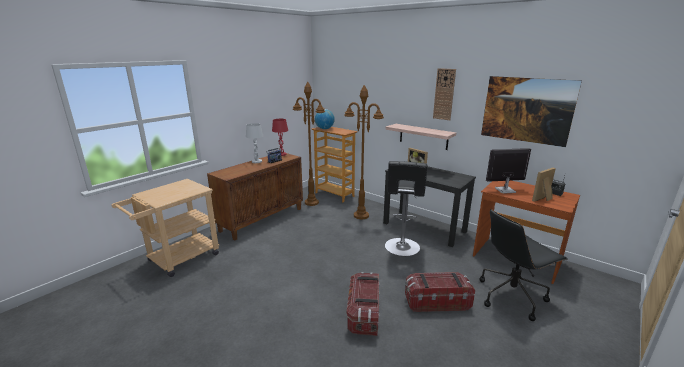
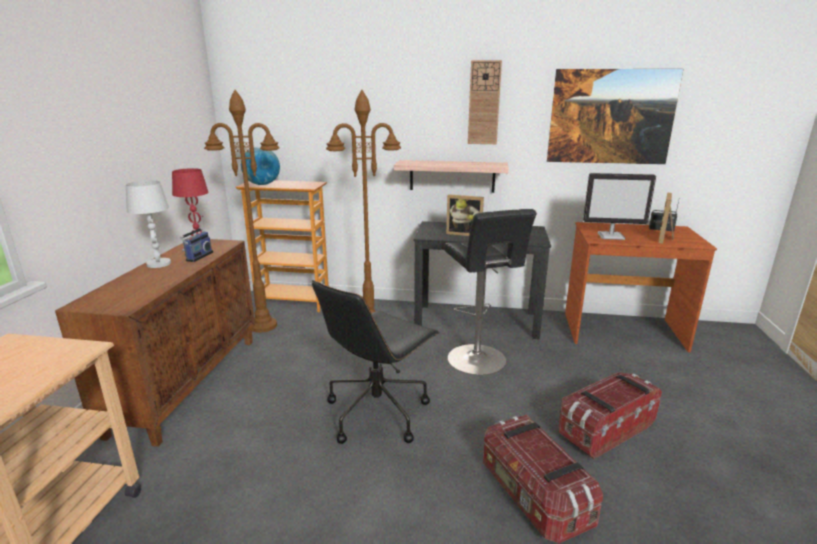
camera: 30 degrees left, 0 degrees up
black office chair [479,209,568,321] -> black office chair moved to [312,280,440,444]
monitor [486,148,531,194] -> monitor turned 135 degrees counterclockwise [583,173,656,240]

